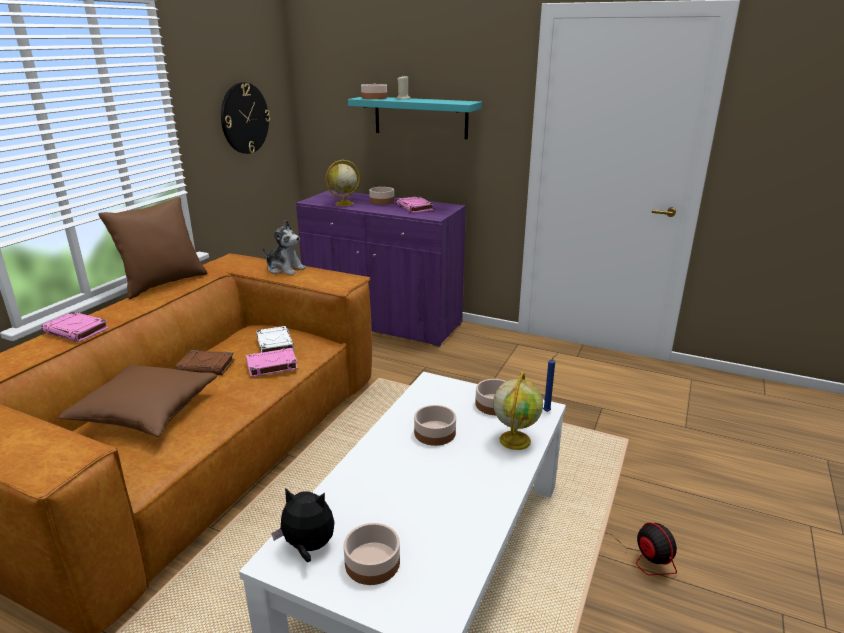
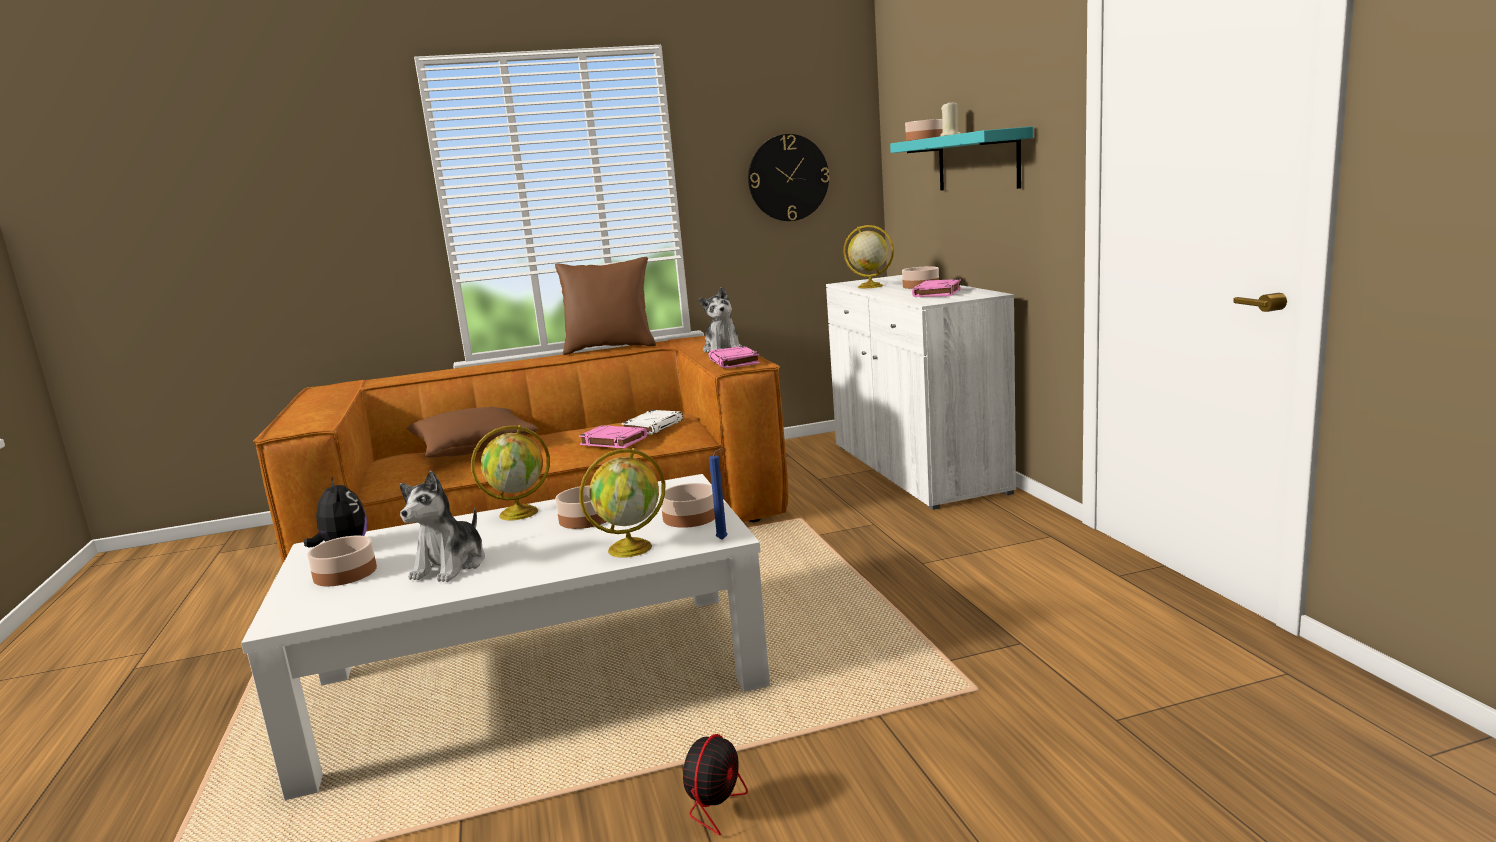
camera: 50 degrees right, 10 degrees down
pink book [41,312,109,342] -> pink book moved to [708,346,760,369]
brown book [175,350,235,375] -> none
purple cabinet [296,190,466,347] -> white cabinet [826,275,1016,510]
none -> plush toy [400,471,485,582]
none -> globe [471,425,550,520]

